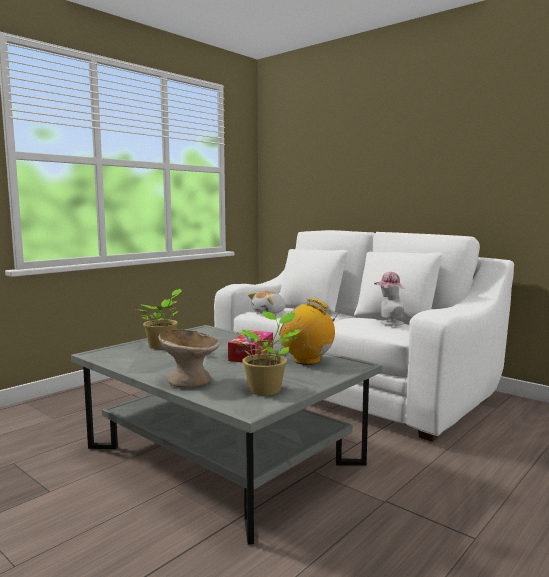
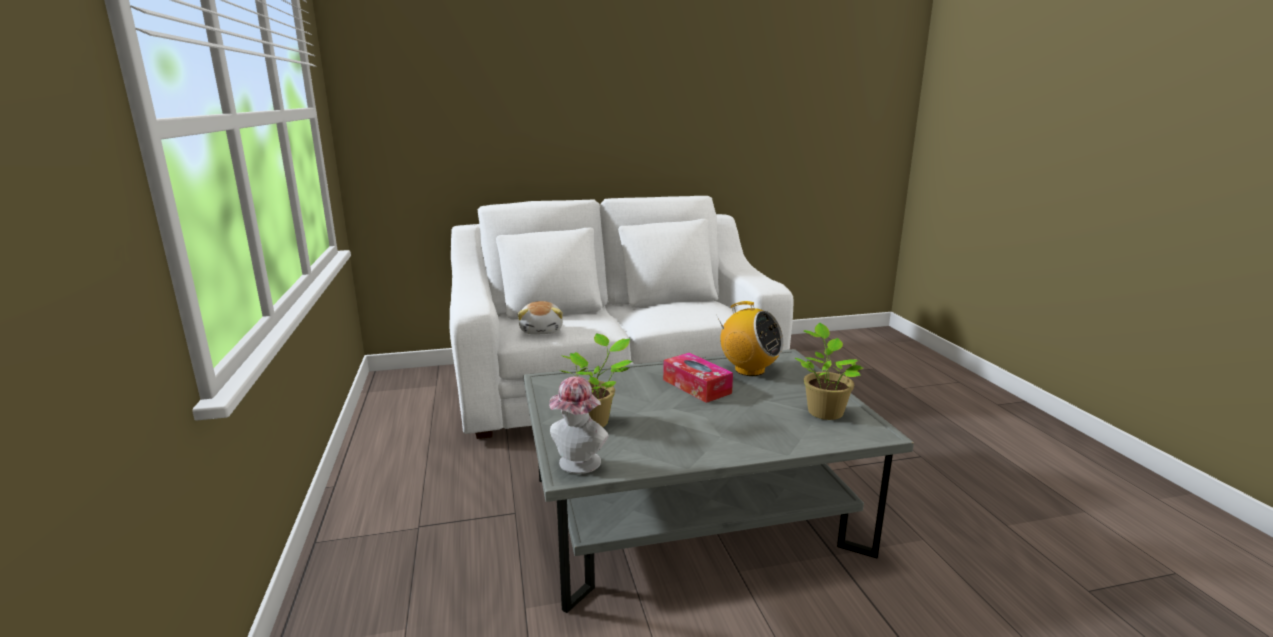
camera: 55 degrees left, 10 degrees up
beige bowl [158,330,220,388] -> none
radio [279,299,341,365] -> radio turned 120 degrees counterclockwise [716,301,783,376]
hat [374,272,404,326] -> hat moved to [549,376,609,474]

